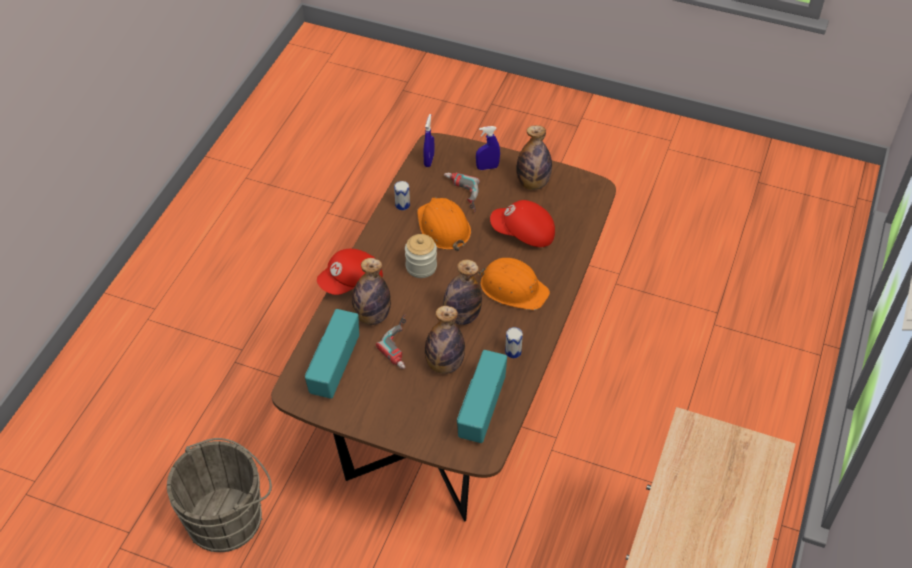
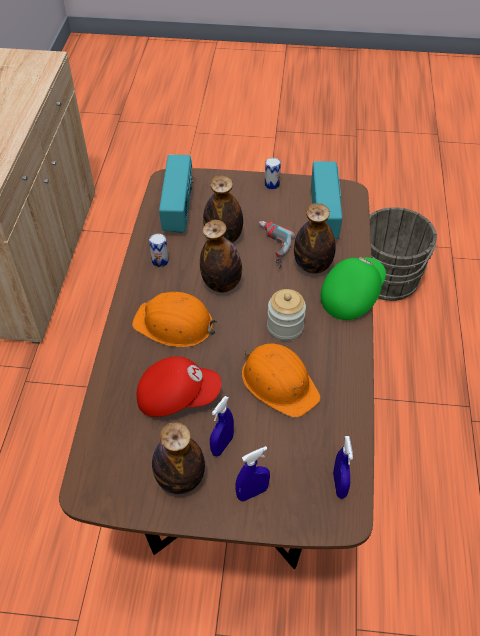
camera: 165 degrees right, 0 degrees up
red cap [317,249,383,295] -> green cap [321,257,386,320]
can [394,181,410,210] -> can moved to [265,158,281,190]
power drill [444,173,480,213] -> none
none -> blue spray bottle [210,396,234,456]

